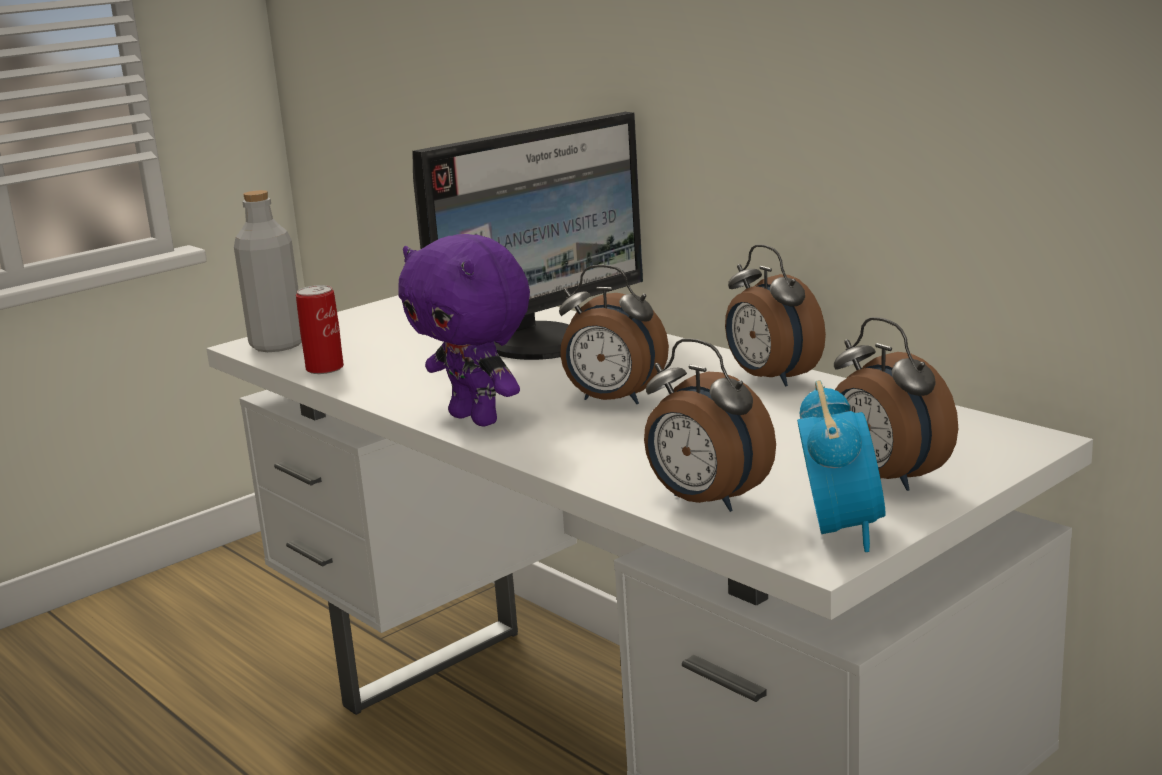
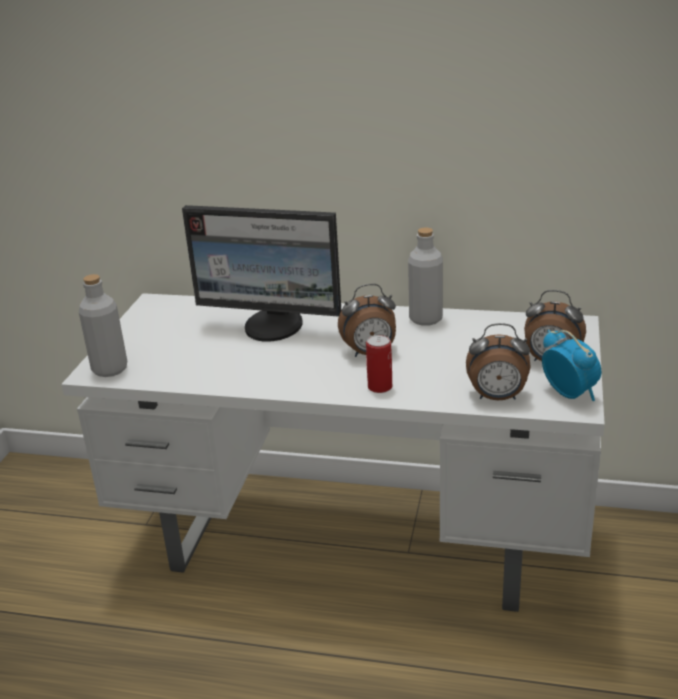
camera: 35 degrees left, 10 degrees up
can [296,285,344,374] -> can moved to [366,335,392,393]
purple plush toy [399,234,530,426] -> none
monitor [412,112,643,360] -> monitor turned 90 degrees clockwise [182,205,342,342]
alarm clock [725,244,826,387] -> grey bottle [408,228,443,326]

